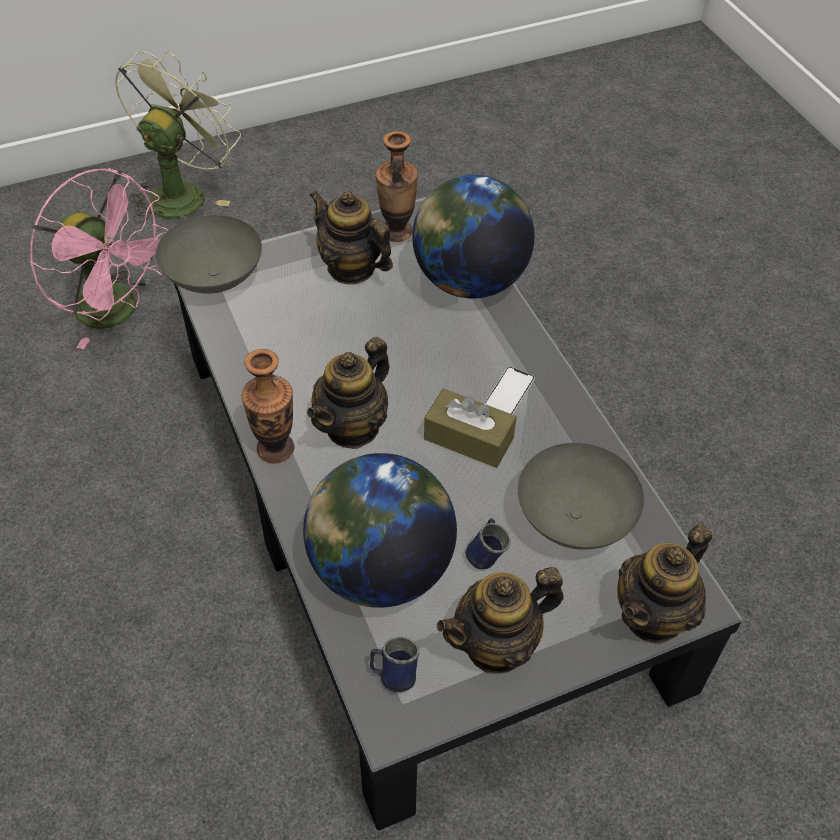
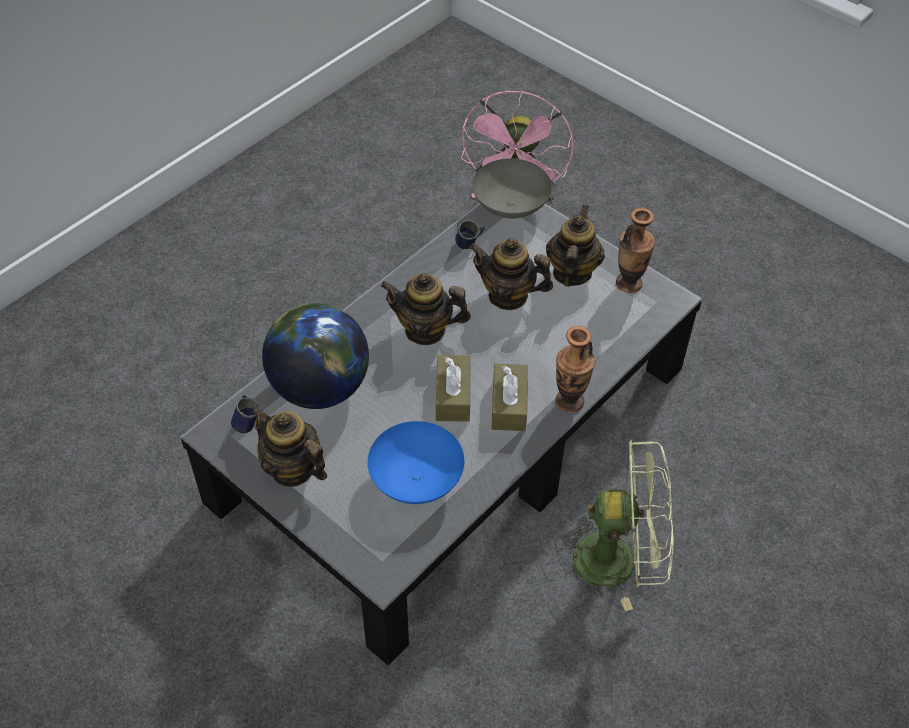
camera: 65 degrees right, 0 degrees up
green fan [115,50,241,223] -> green fan moved to [555,439,674,611]
vase [242,349,294,463] -> vase moved to [556,326,595,412]
globe [412,175,535,299] -> none
blue mug [465,518,511,569] -> blue mug moved to [455,220,484,249]
phone [484,367,535,415] -> brown tissue box [492,364,528,431]
grey bowl [518,443,644,550] -> blue bowl [367,421,465,504]
teapot [617,524,712,644] -> teapot moved to [469,238,553,310]

